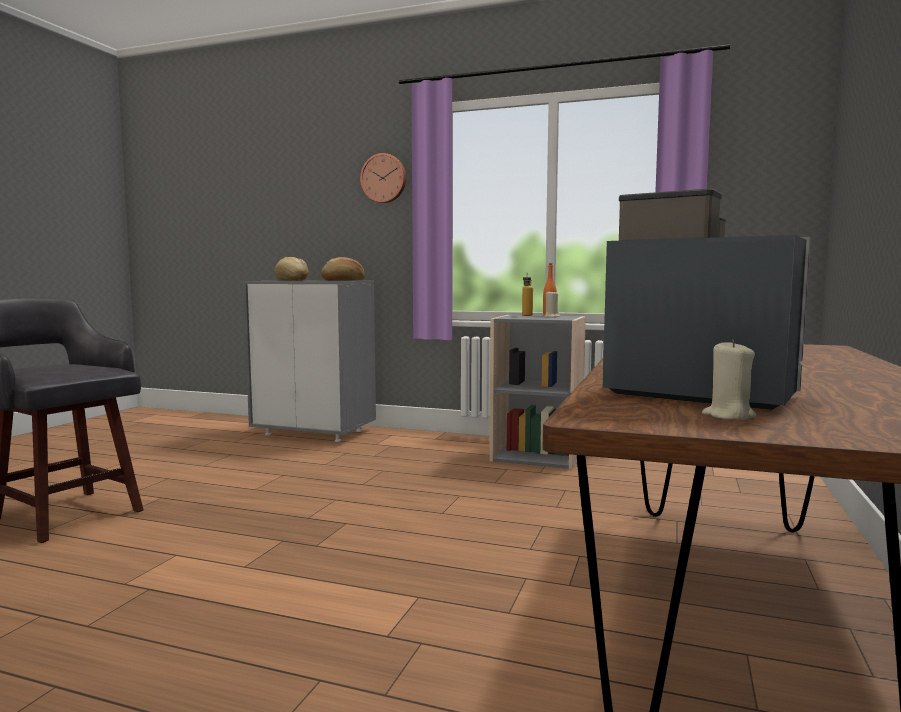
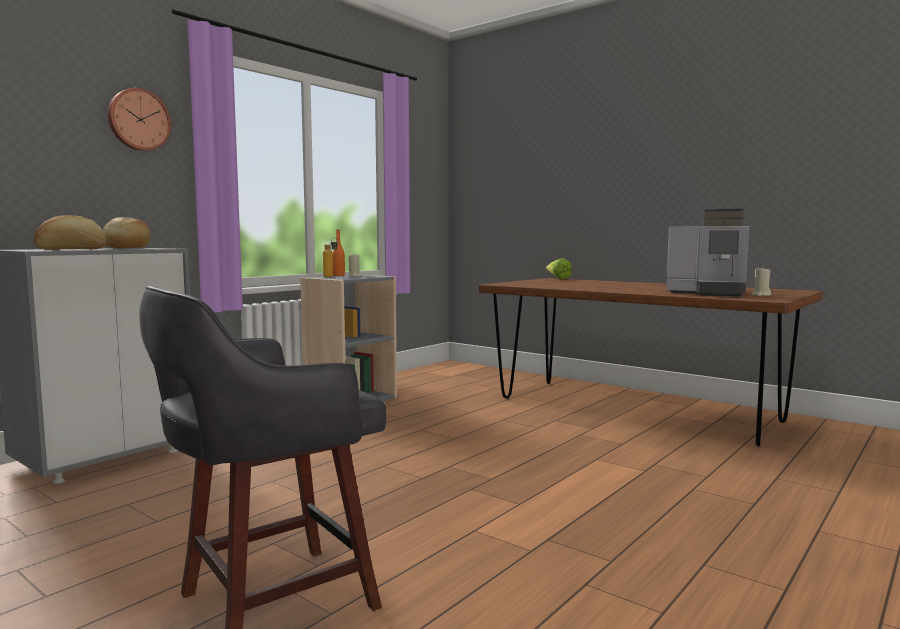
camera: 70 degrees left, 0 degrees up
coffee machine [603,189,811,410] -> coffee machine turned 120 degrees counterclockwise [666,208,749,297]
none -> lettuce [546,258,572,279]

